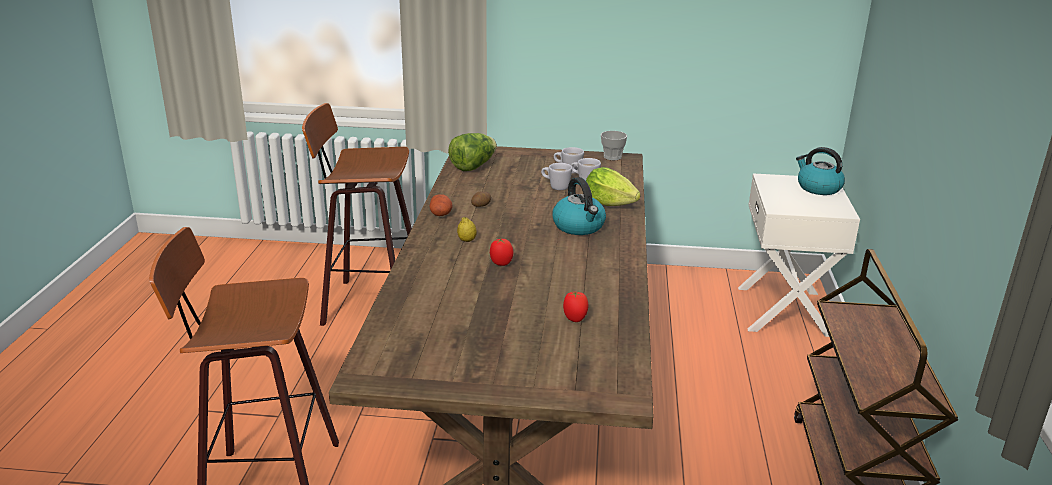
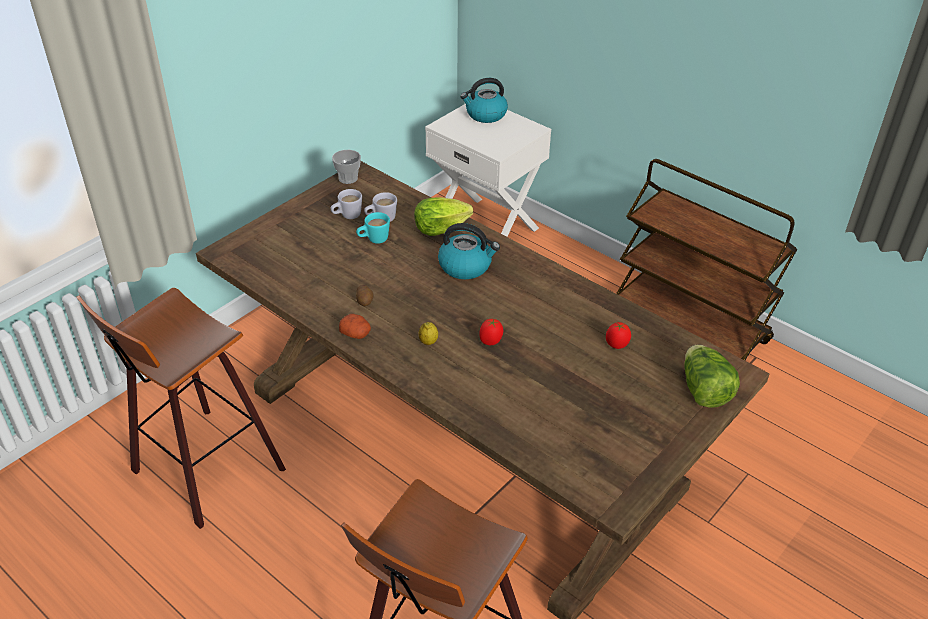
camera: 55 degrees left, 15 degrees up
lettuce [448,133,497,171] -> lettuce moved to [684,345,740,408]
white mug [541,163,572,190] -> turquoise mug [356,212,390,244]

